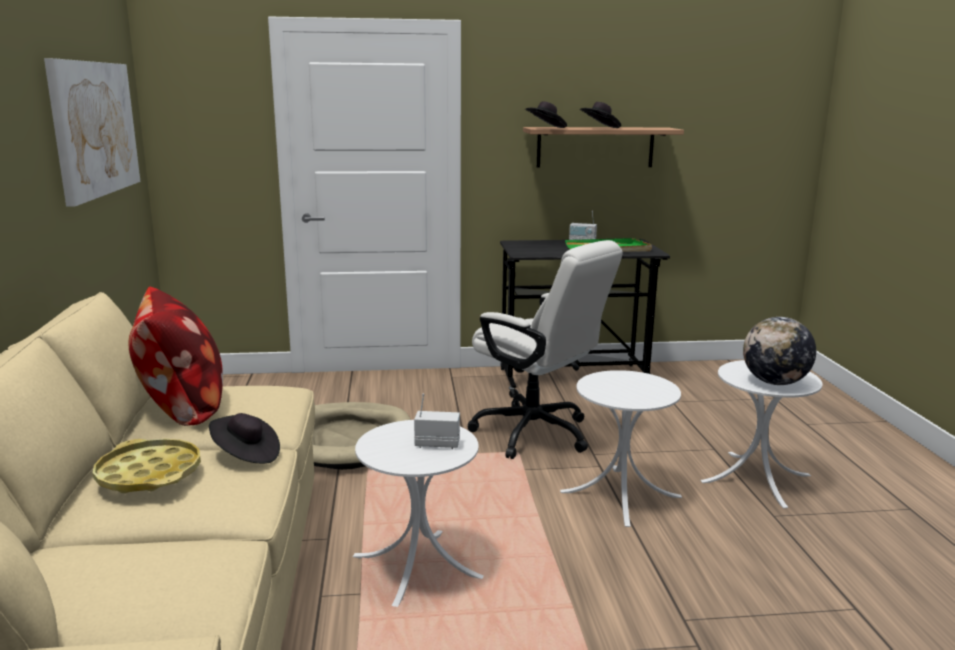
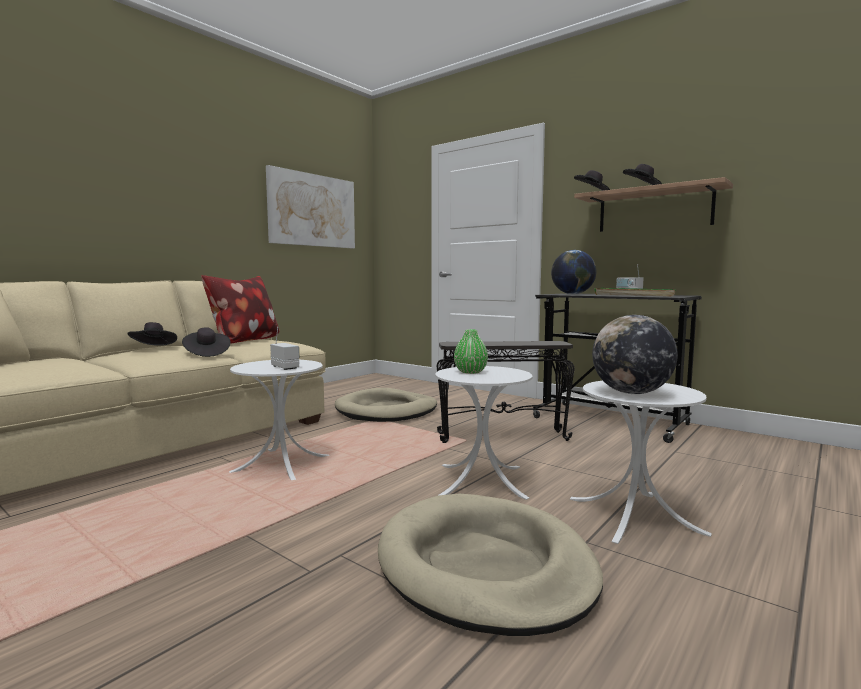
camera: 45 degrees right, 10 degrees down
yellow tray [93,439,201,493] -> black hat [127,322,177,346]
white office chair [467,240,623,459] -> black side table [437,341,575,443]
none -> beige dog bed [378,493,603,636]
none -> green vase [454,329,488,374]
none -> globe [551,250,597,294]

